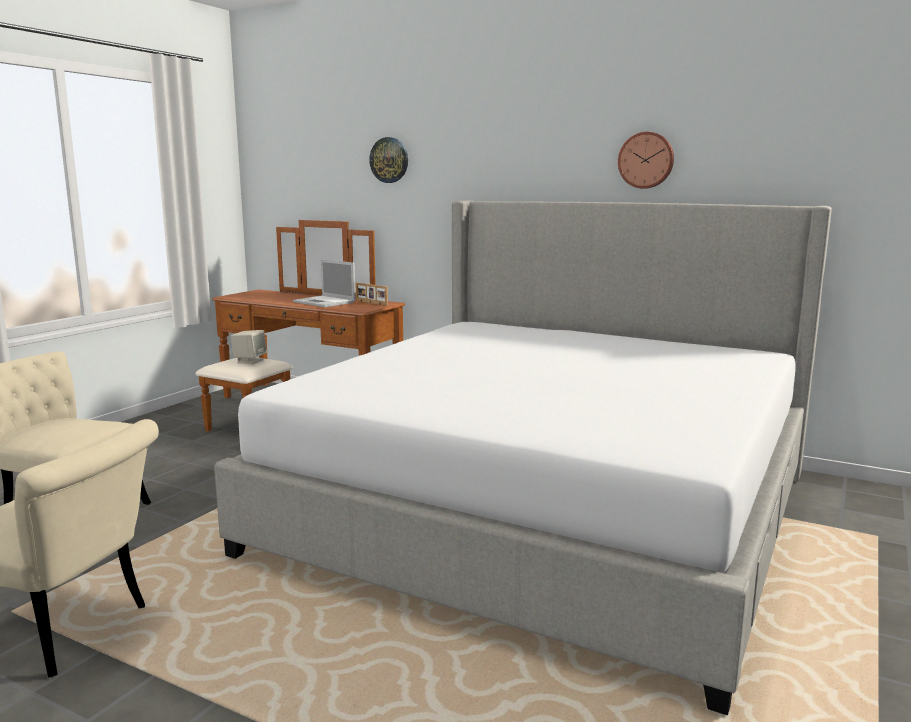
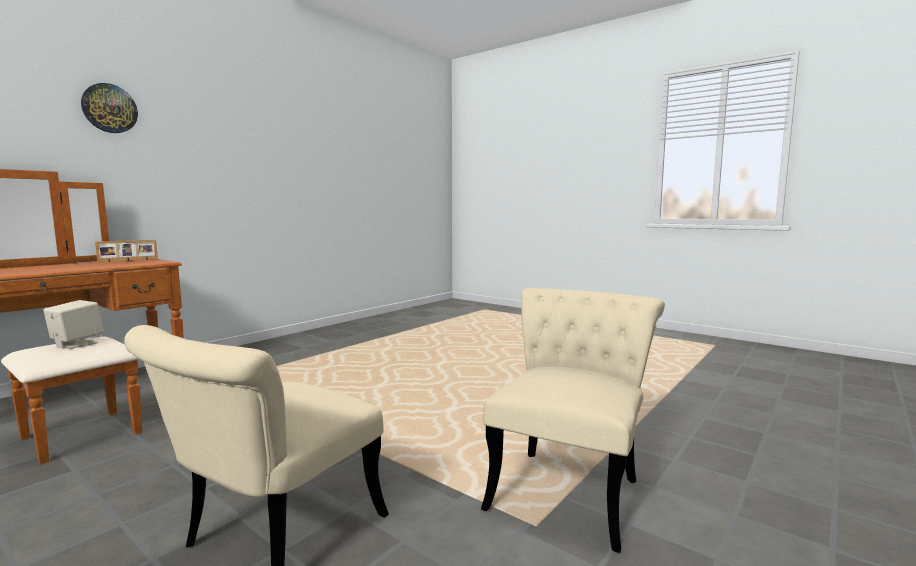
camera: 80 degrees left, 5 degrees down
bed [214,200,832,715] -> none
laptop [293,259,356,307] -> none
wall clock [618,132,674,189] -> none

